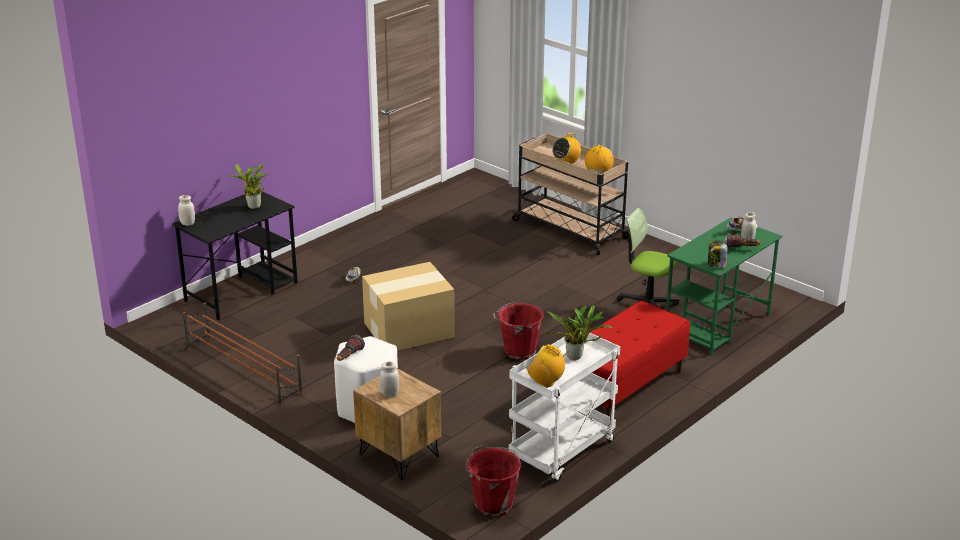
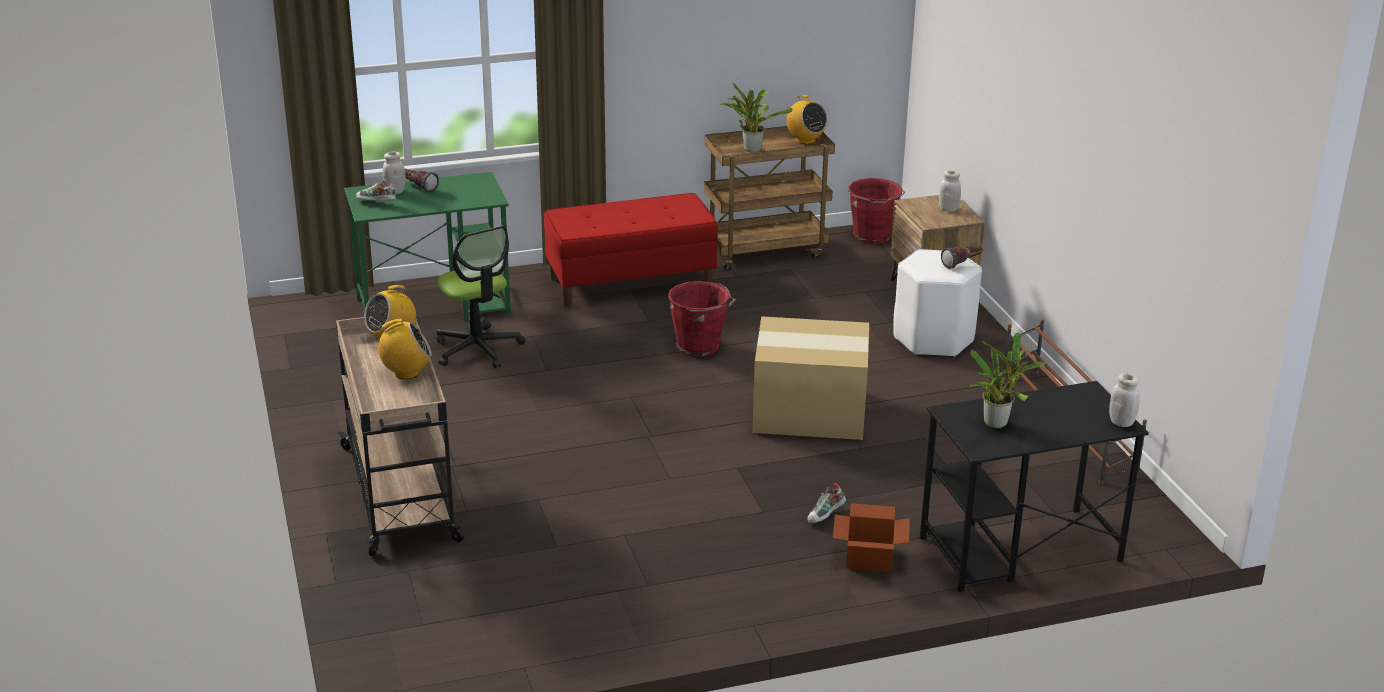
camera: 150 degrees left, 0 degrees up
white cart [508,331,620,482] -> brown cart [704,126,835,271]
jar [708,240,727,268] -> none
none -> cardboard box [833,503,910,572]

